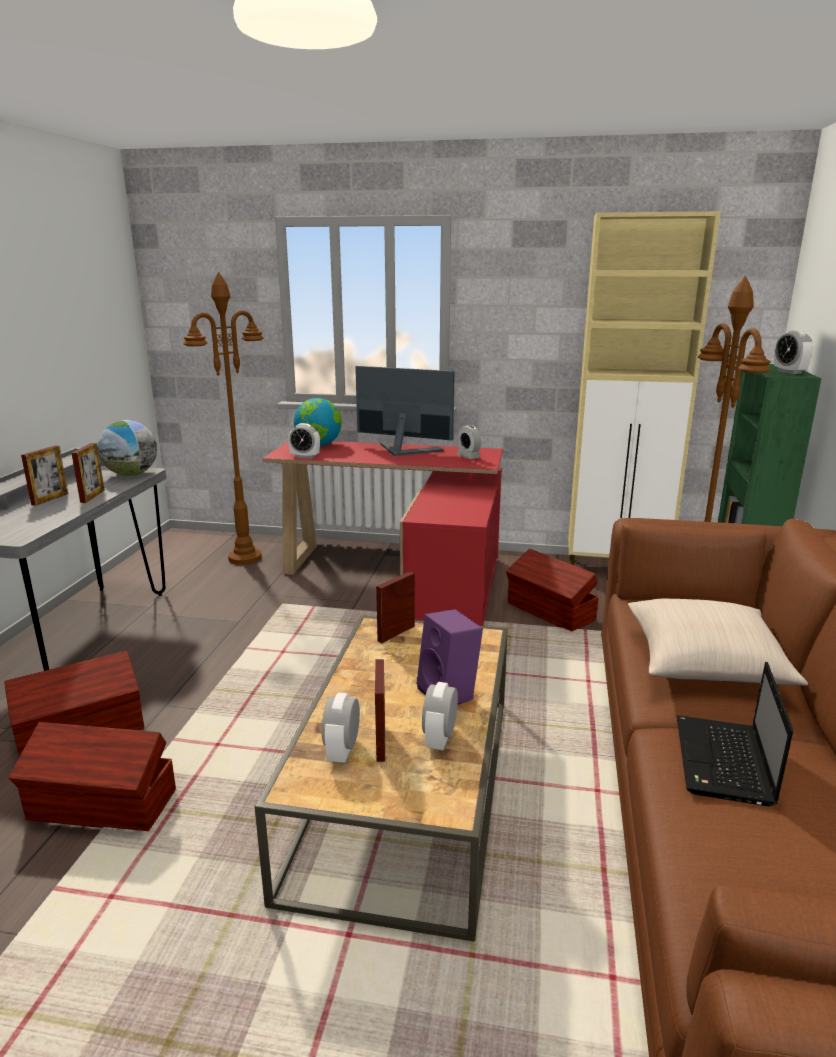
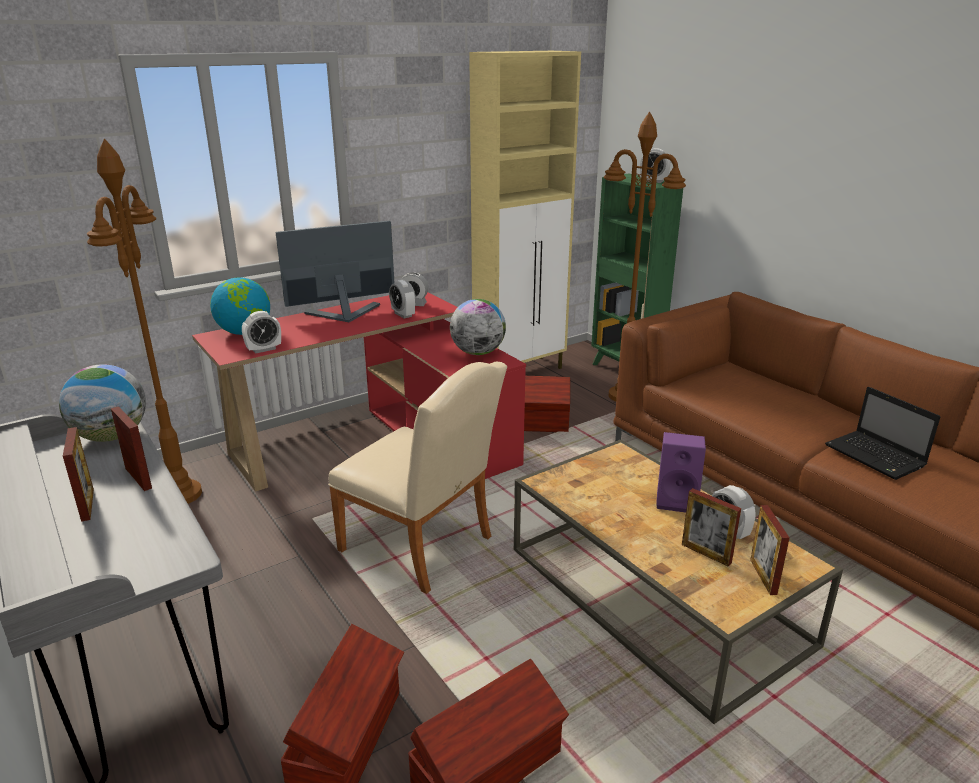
camera: 45 degrees left, 5 degrees up
alarm clock [322,693,360,763] -> alarm clock moved to [389,280,416,319]
picture frame [376,572,415,643] -> picture frame moved to [750,505,790,595]
beige pillow [628,599,808,686] -> none
none -> beige chair [328,362,507,594]
none -> globe [450,299,506,355]

